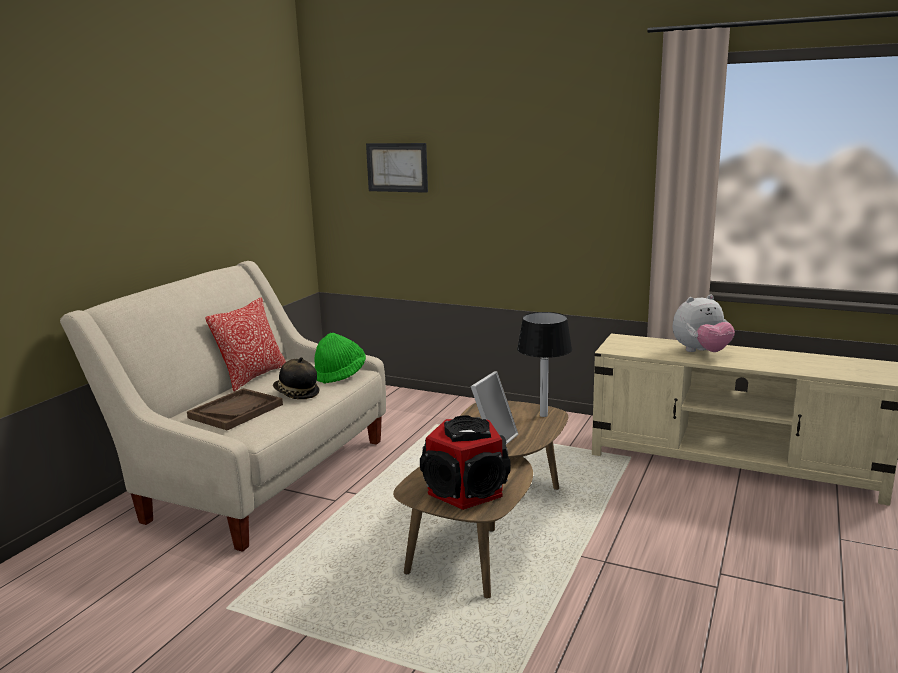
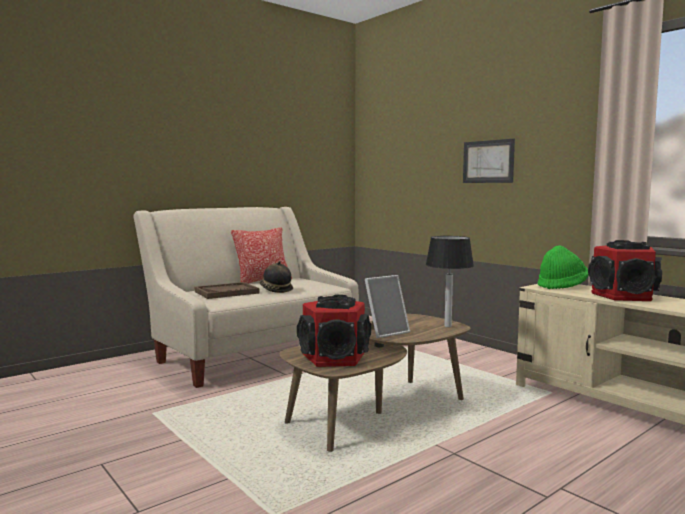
camera: 25 degrees right, 10 degrees down
green hat [314,333,366,384] -> green hat moved to [538,246,589,289]
picture [366,143,428,193] -> picture moved to [463,139,515,183]
plush toy [673,295,735,352] -> speaker [588,240,662,301]

